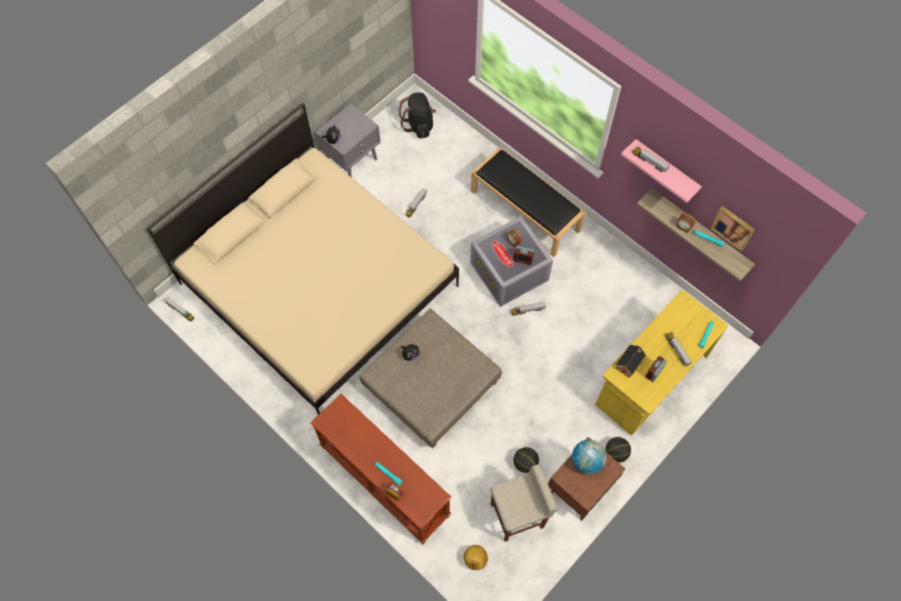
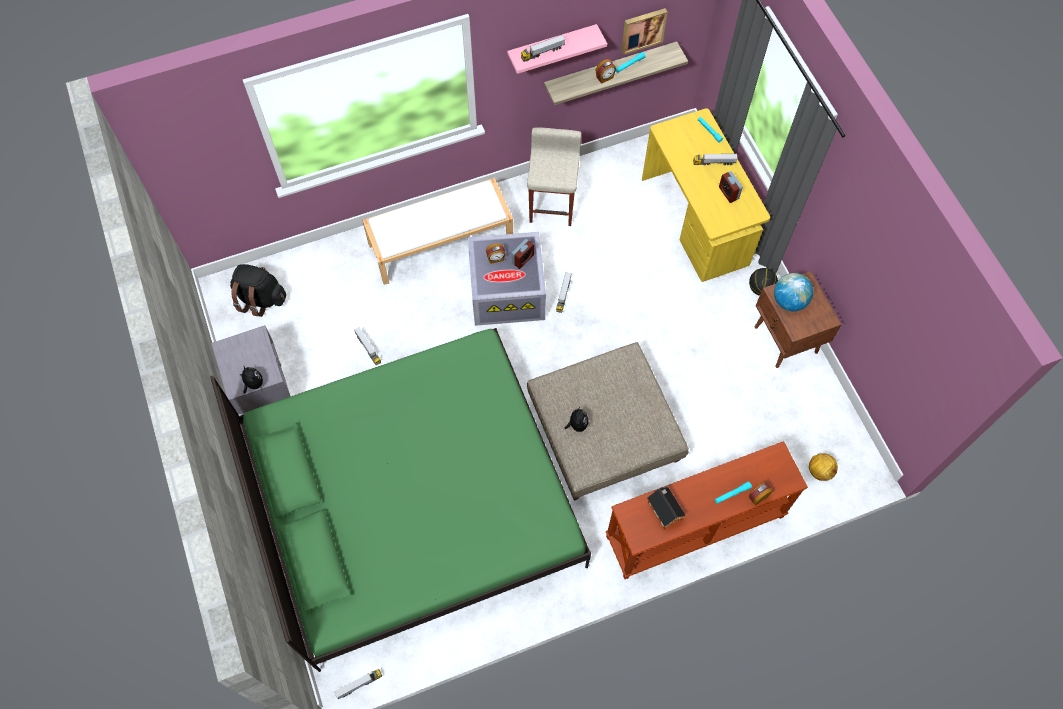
camera: 65 degrees left, 0 degrees up
beige bed [147,103,459,415] -> green bed [210,328,591,672]
black bench [471,147,585,257] -> white bench [362,178,513,285]
beige stool [491,464,557,542] -> beige stool moved to [527,128,581,226]
basketball [514,447,539,473] -> none
toy house [616,345,646,378] -> toy house moved to [647,487,686,530]

